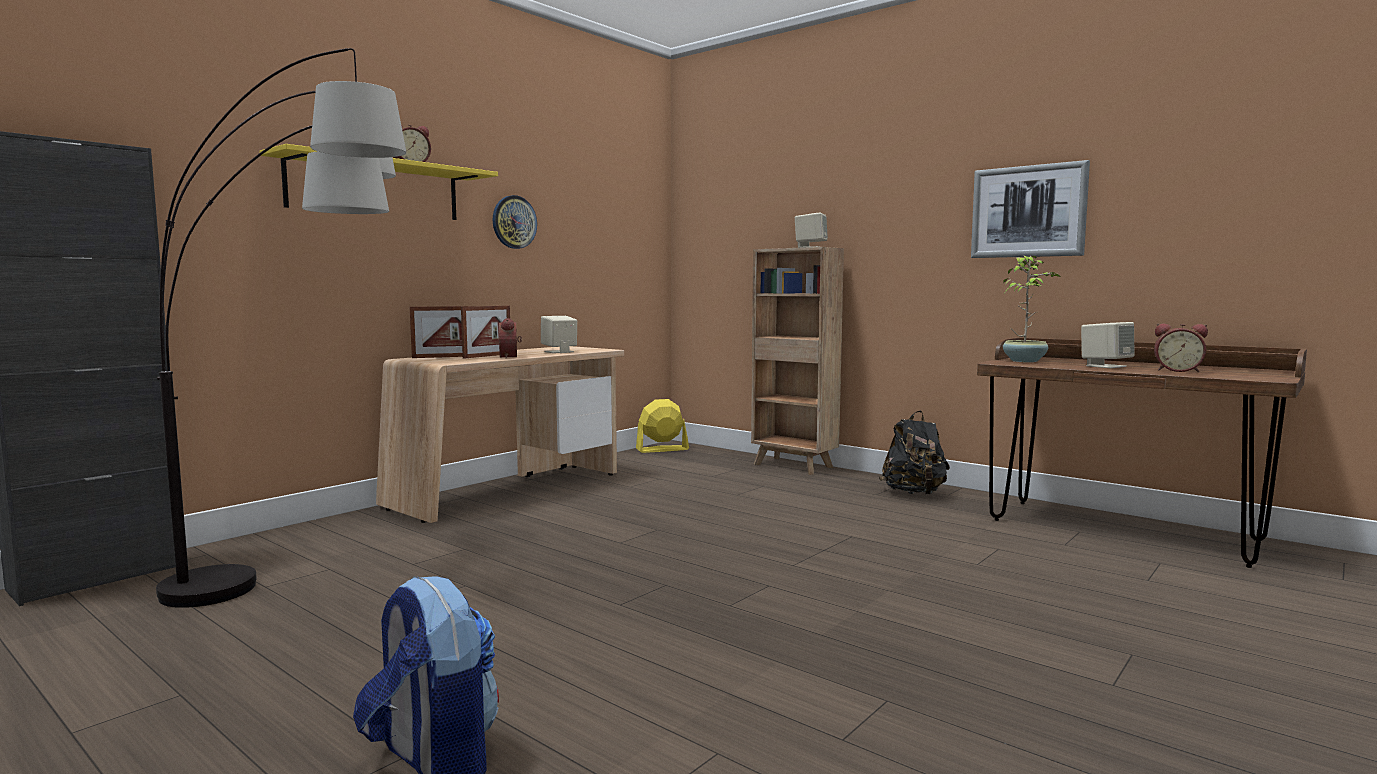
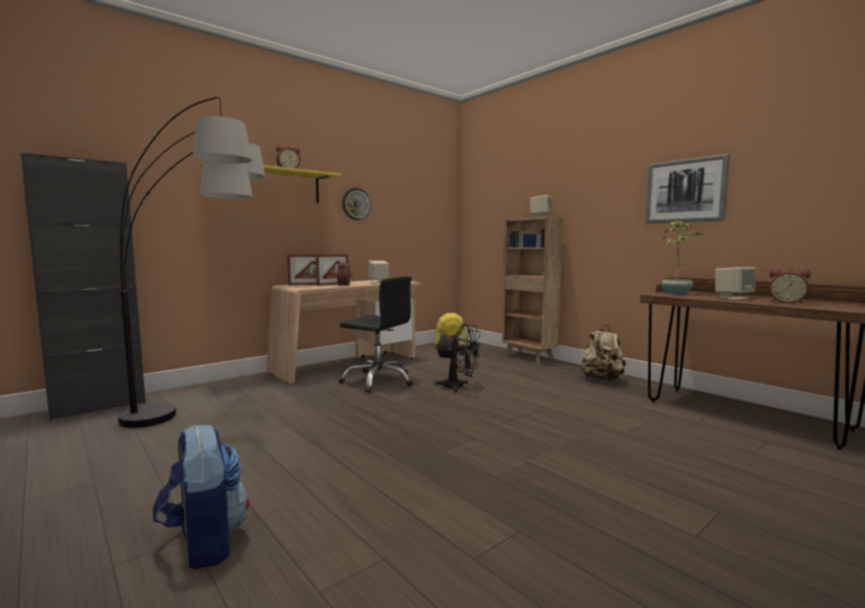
camera: 10 degrees right, 0 degrees up
black backpack [879,411,950,494] -> beige backpack [579,325,626,381]
none -> black office chair [339,276,413,393]
none -> black fan [435,324,482,393]

